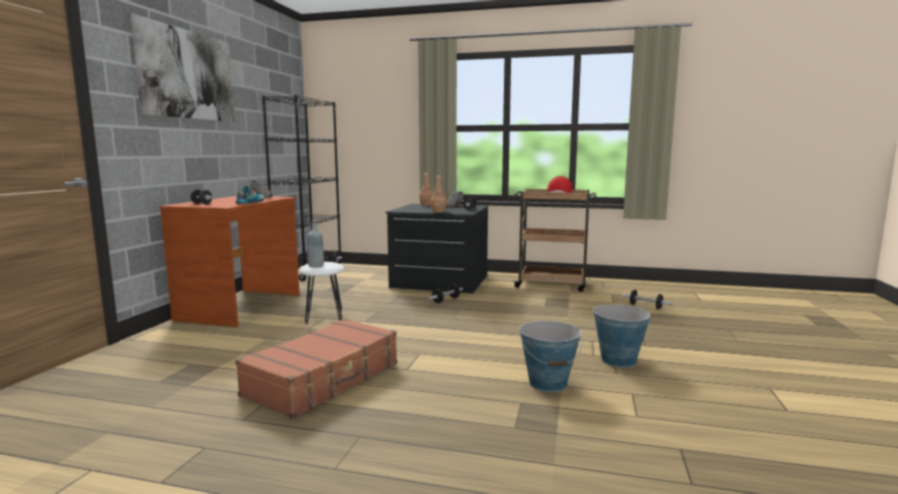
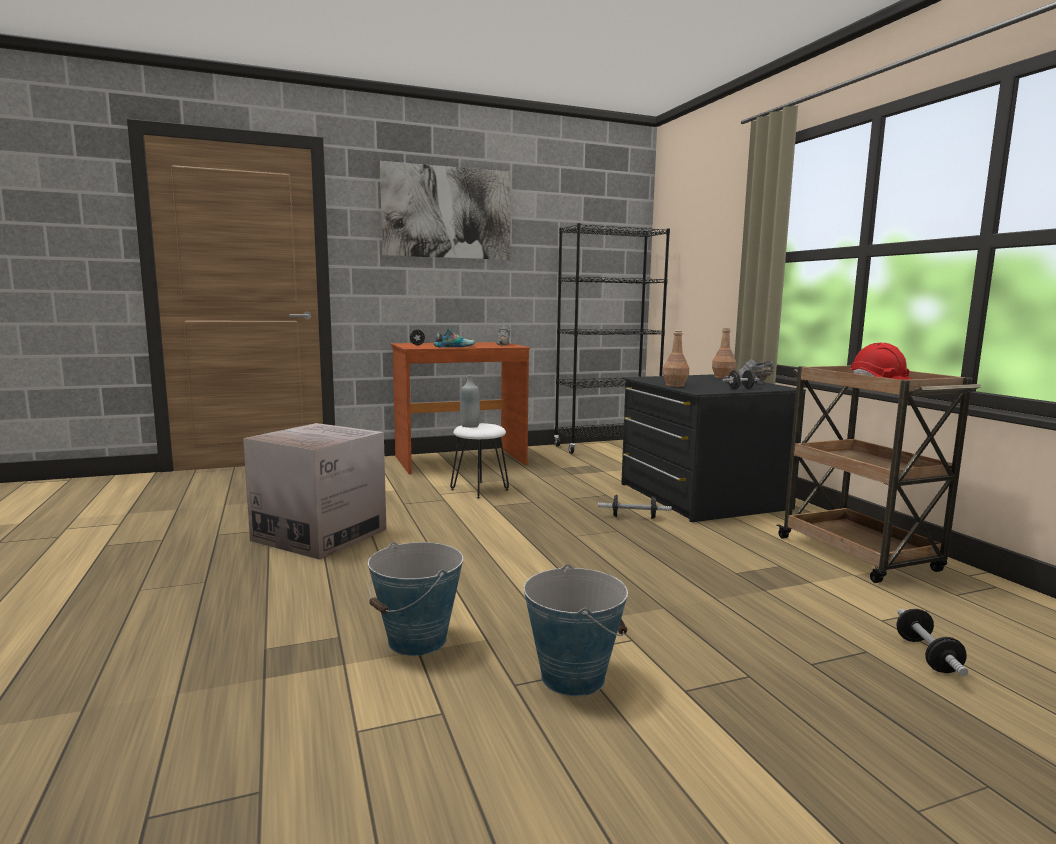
camera: 55 degrees right, 0 degrees up
brown suitcase [235,319,397,419] -> cardboard box [243,423,386,560]

